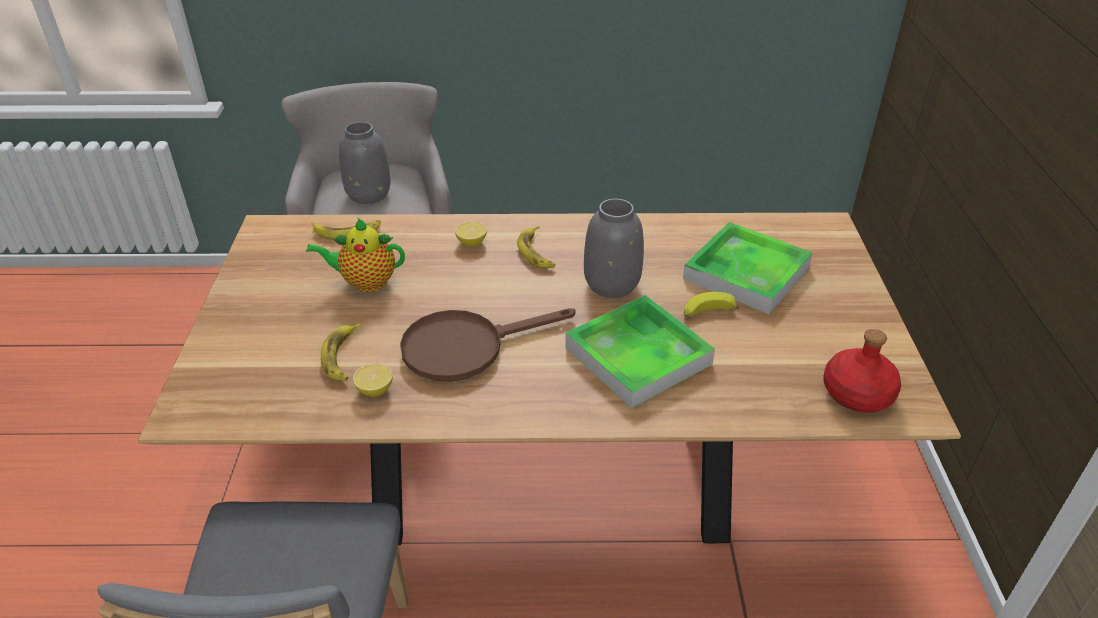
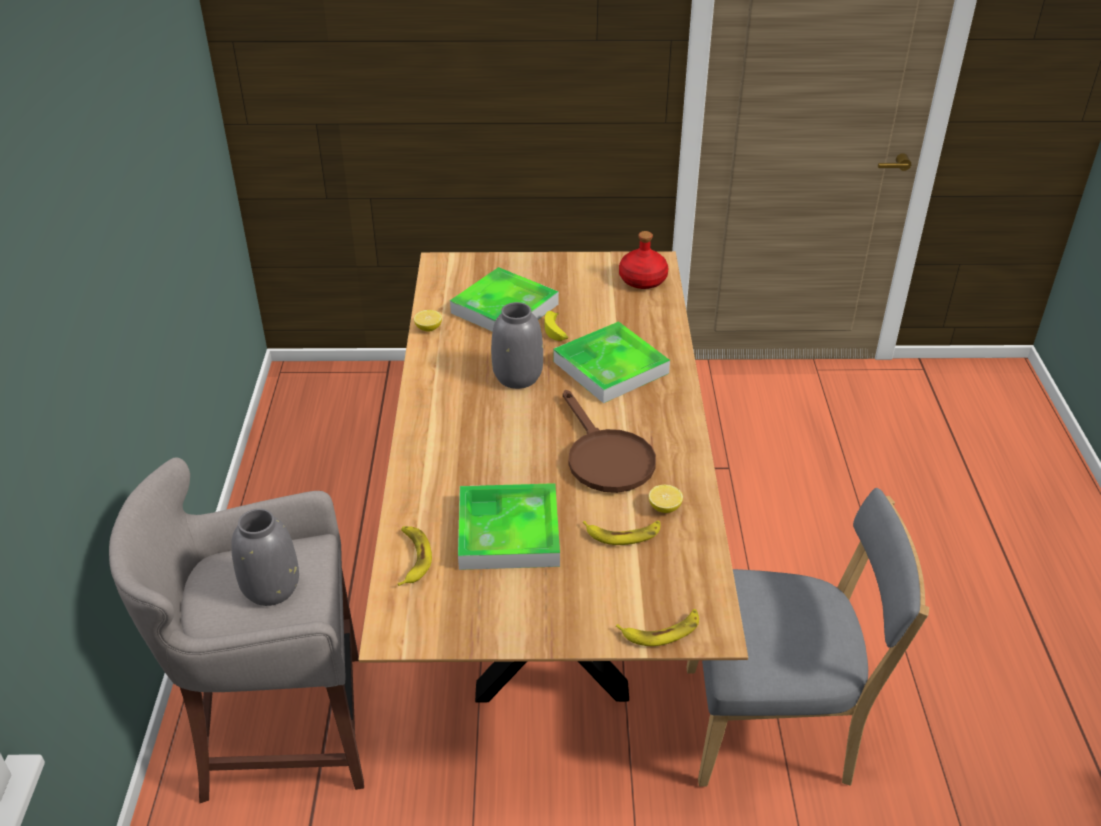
camera: 90 degrees left, 0 degrees up
teapot [306,218,405,292] -> tray [458,483,560,570]
lemon [455,222,487,246] -> lemon moved to [414,310,442,332]
banana [517,226,555,269] -> banana moved to [616,609,699,646]

